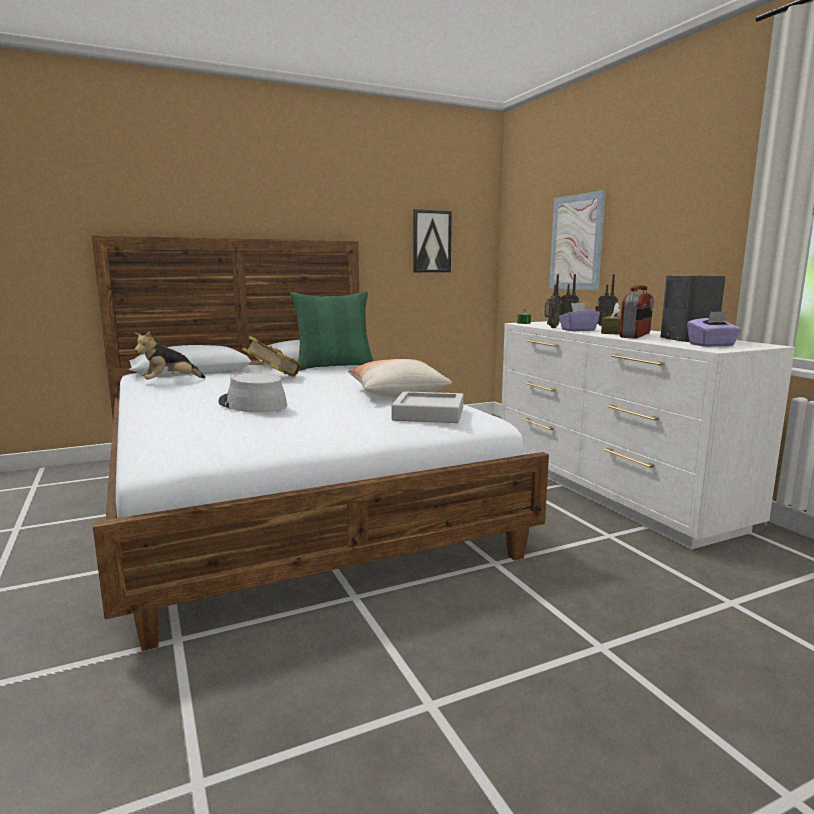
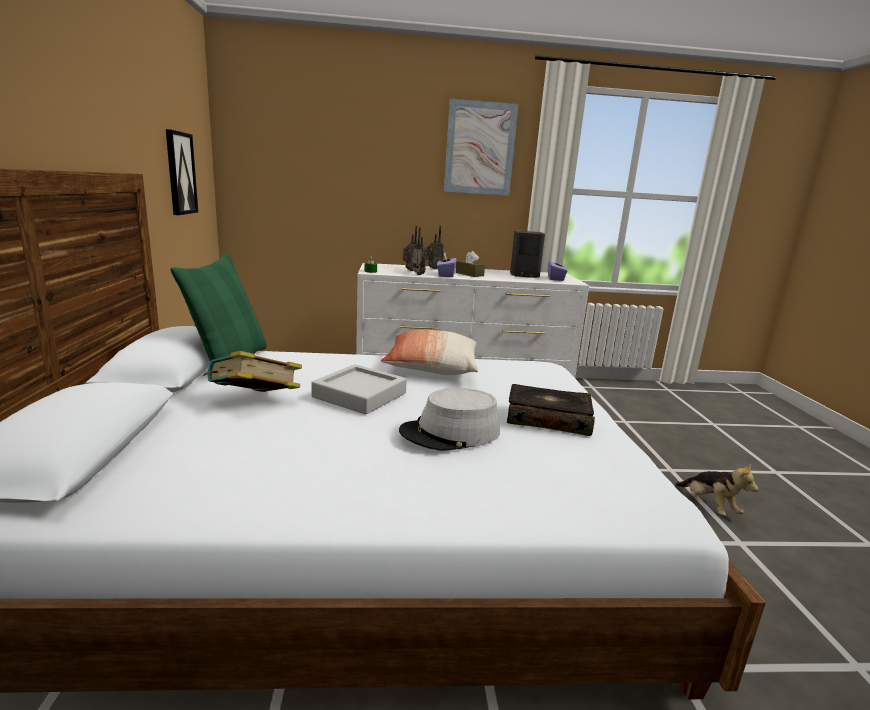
camera: 70 degrees left, 5 degrees up
plush toy [134,331,205,380] -> plush toy moved to [675,463,758,516]
grey tray [391,391,464,423] -> grey tray moved to [311,364,407,415]
picture [549,190,606,290] -> picture moved to [444,99,518,196]
radio [620,285,654,339] -> none
none -> book [507,384,595,436]

